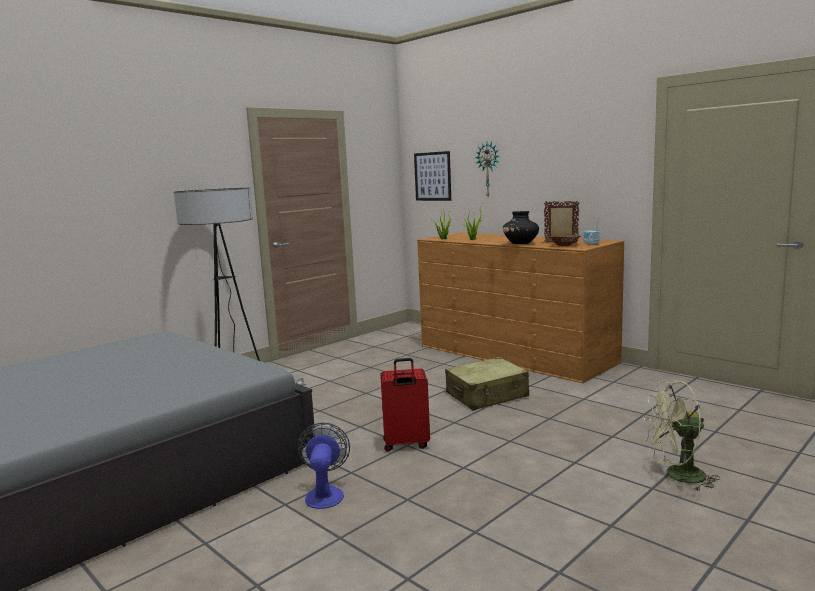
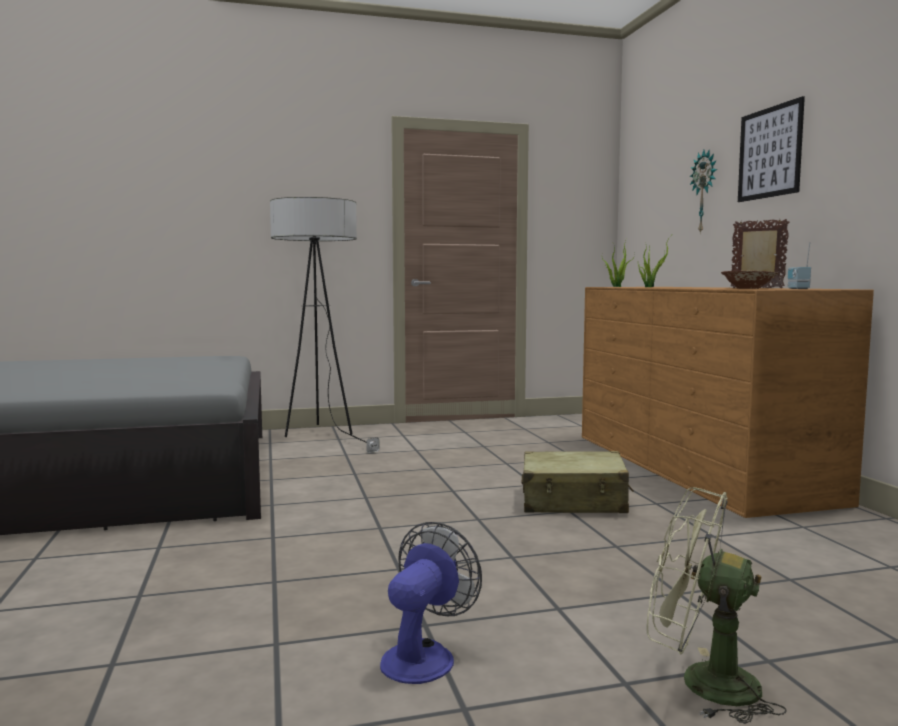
camera: 30 degrees right, 5 degrees down
fan [298,423,350,509] -> fan moved to [380,522,482,684]
red suitcase [380,358,430,452] -> none
picture [414,151,451,201] -> picture moved to [738,96,805,202]
black vase [503,211,539,244] -> none

